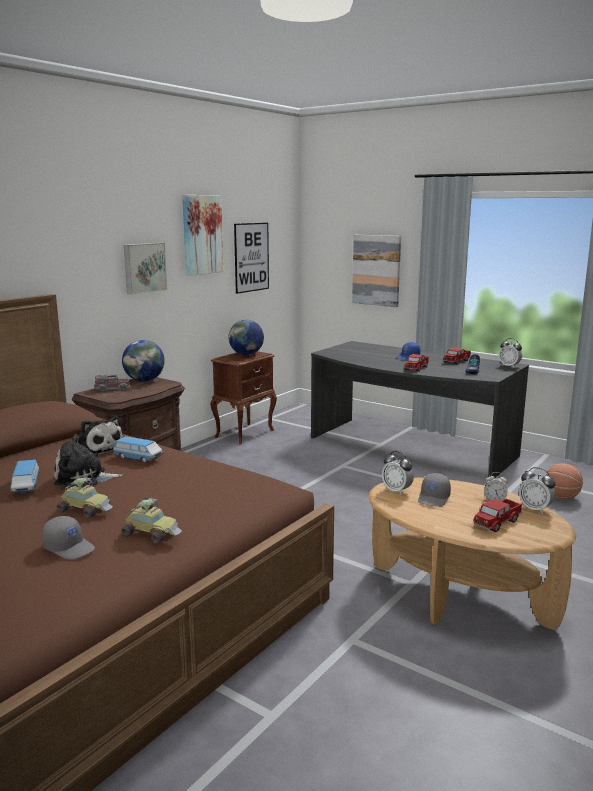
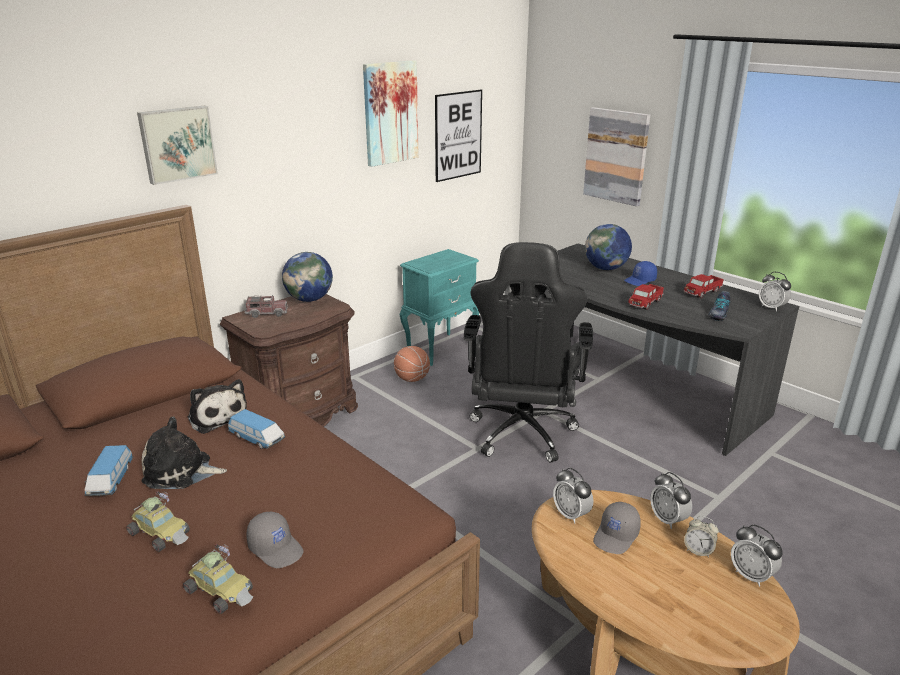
camera: 10 degrees right, 10 degrees up
grey cap [42,516,95,560] -> grey cap moved to [247,512,304,568]
picture [124,243,167,295] -> picture moved to [137,106,218,185]
brown nightstand [210,351,277,445] -> turquoise nightstand [399,249,479,366]
globe [228,320,264,355] -> globe moved to [585,224,632,270]
toy truck [473,499,522,532] -> none
basketball [545,463,583,499] -> basketball moved to [394,346,430,382]
none -> black office chair [464,242,593,463]
none -> alarm clock [650,472,692,529]

